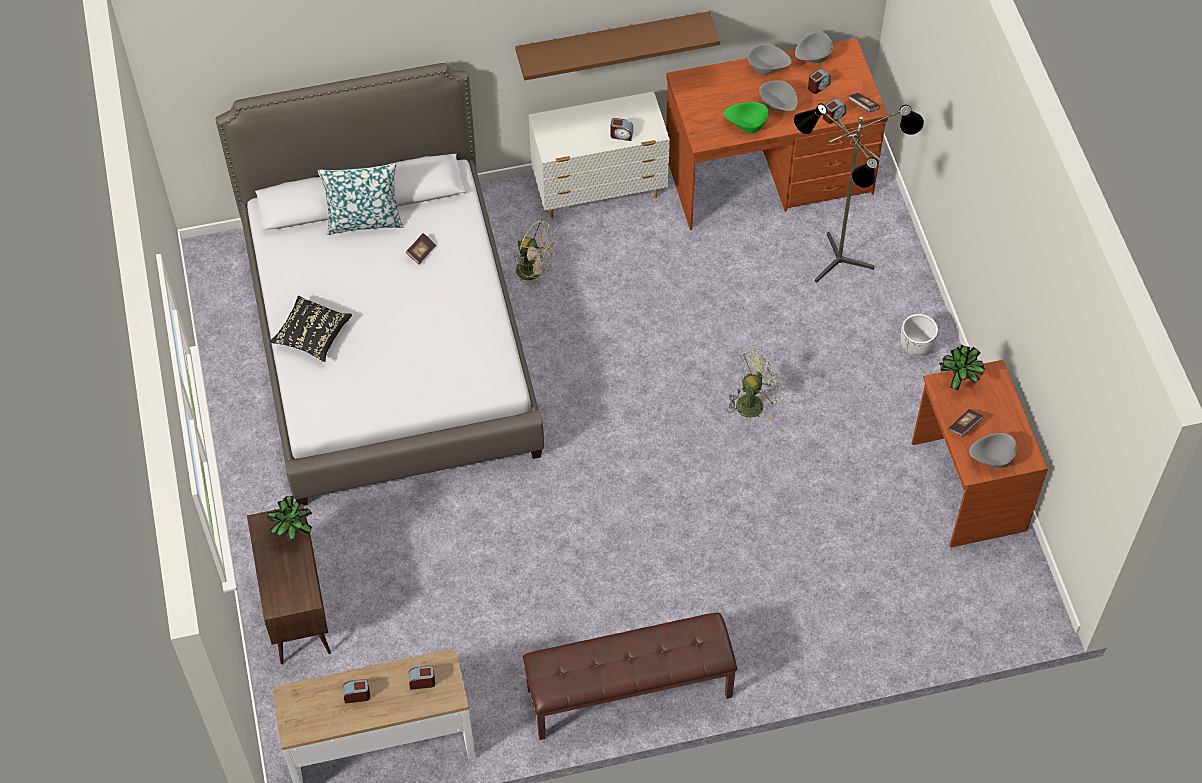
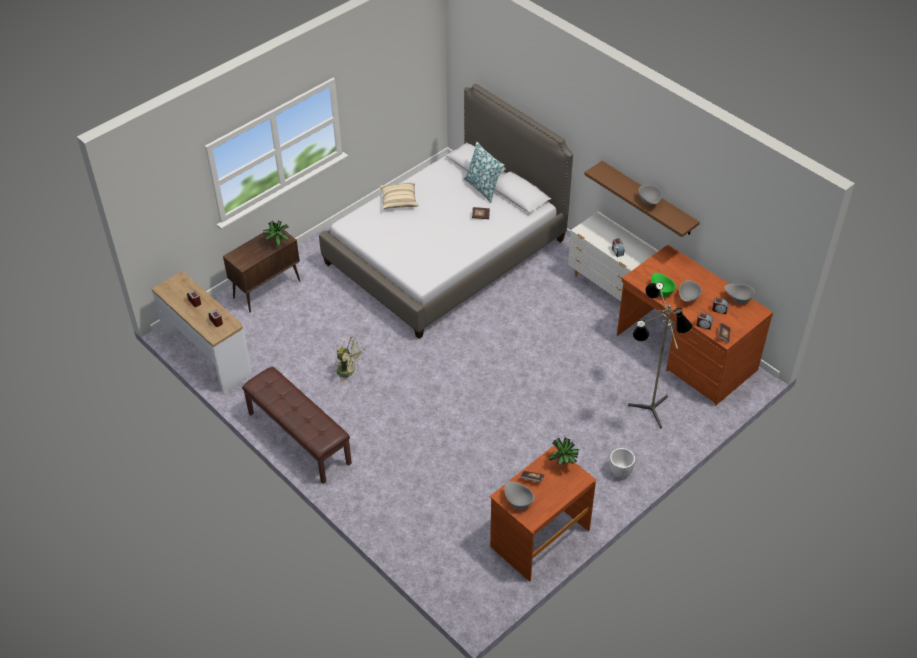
camera: 60 degrees right, 10 degrees down
black pillow [270,296,352,362] -> beige pillow [380,183,418,209]
beige fan [514,220,559,290] -> none
green fan [727,349,786,419] -> green fan moved to [335,336,363,384]
grey bowl [748,44,791,75] -> grey bowl moved to [639,185,662,205]

